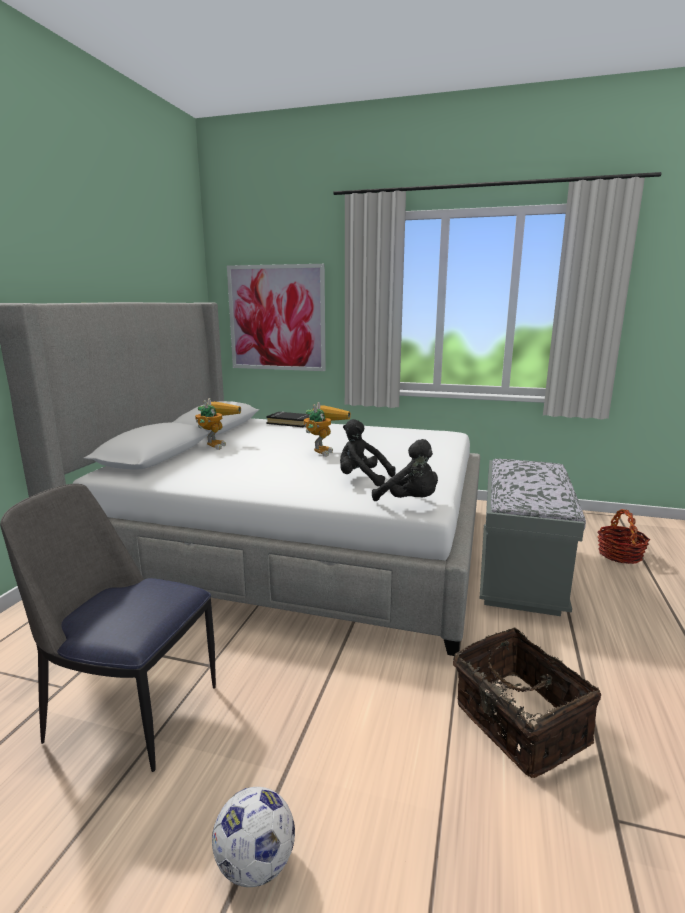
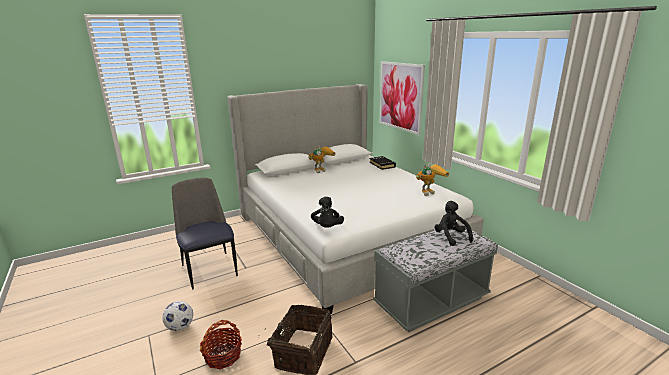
camera: 45 degrees right, 5 degrees up
toy robot [304,402,351,457] -> toy robot moved to [416,163,449,196]
black plush toy [340,419,396,486] -> black plush toy moved to [435,201,473,246]
basket [597,509,650,564] -> basket moved to [200,320,242,369]

